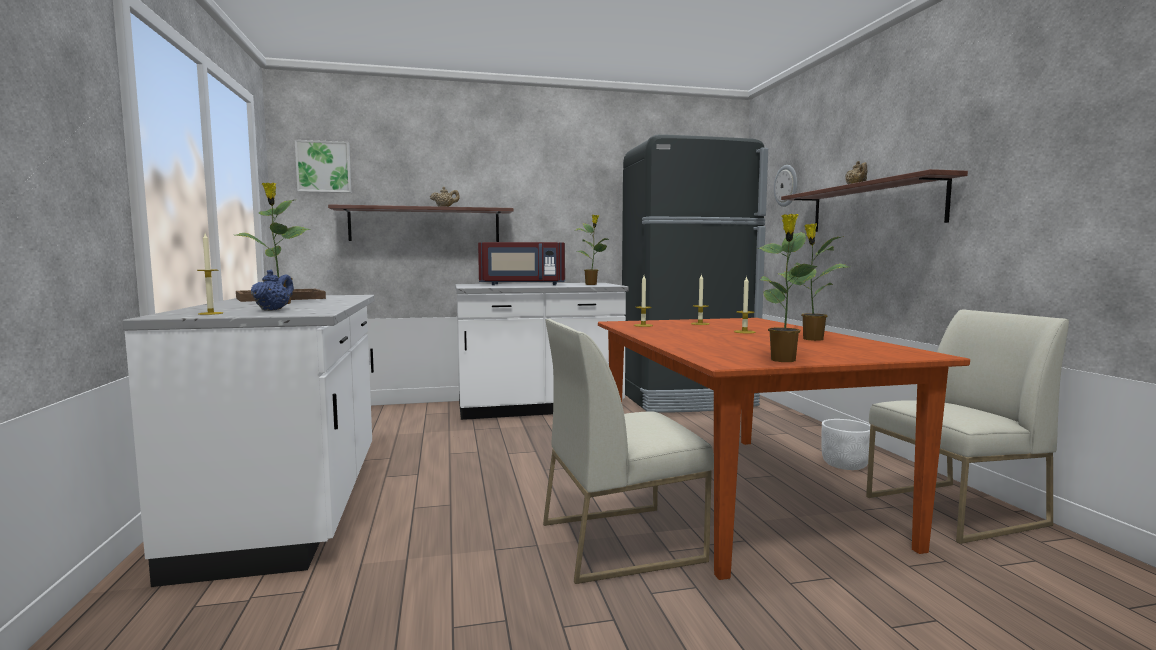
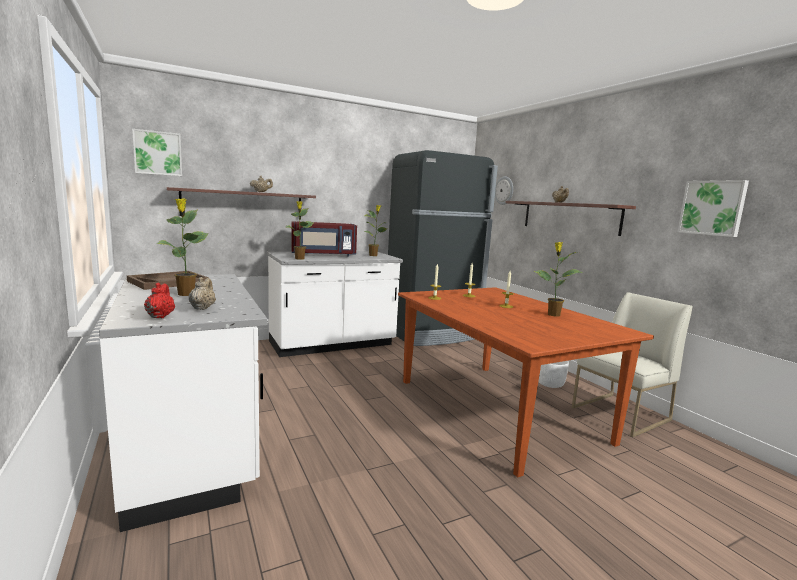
camera: 15 degrees left, 5 degrees up
candle [197,234,223,315] -> red teapot [144,283,175,318]
blue teapot [251,270,294,311] -> beige teapot [188,277,216,310]
white chair [543,319,714,584] -> none
potted plant [757,214,818,362] -> potted plant moved to [286,201,314,260]
none -> picture [678,180,749,237]

